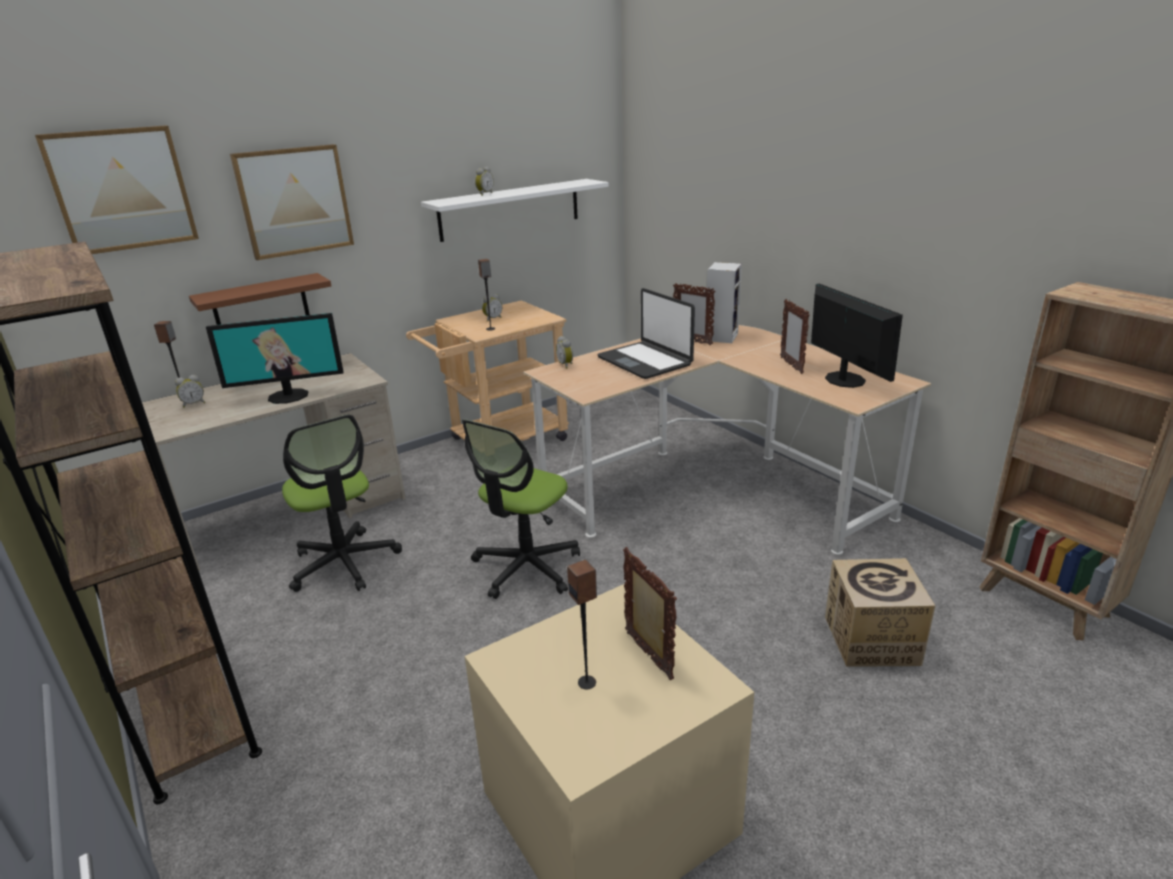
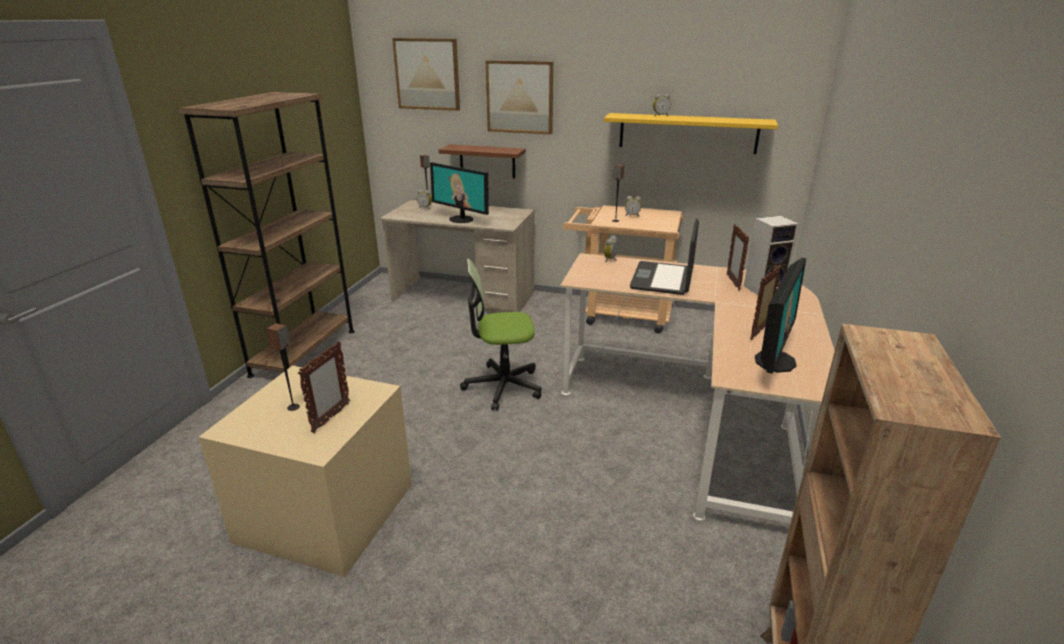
camera: 50 degrees right, 0 degrees up
office chair [282,414,402,592] -> none
white shelf [421,179,609,242] -> yellow shelf [604,113,778,154]
cardboard box [825,558,935,667] -> none

